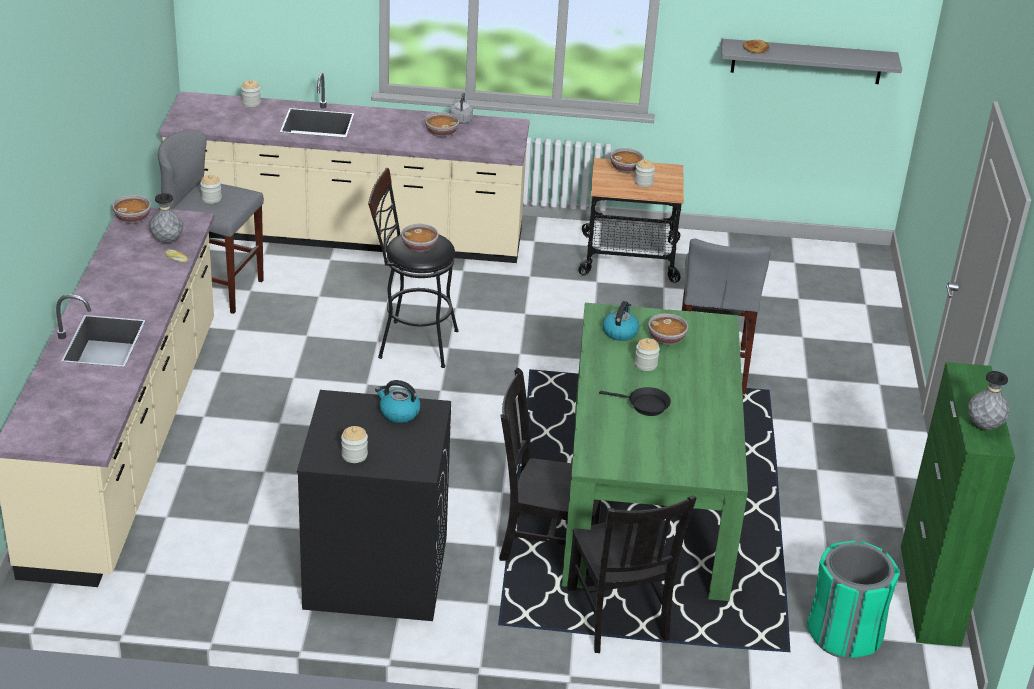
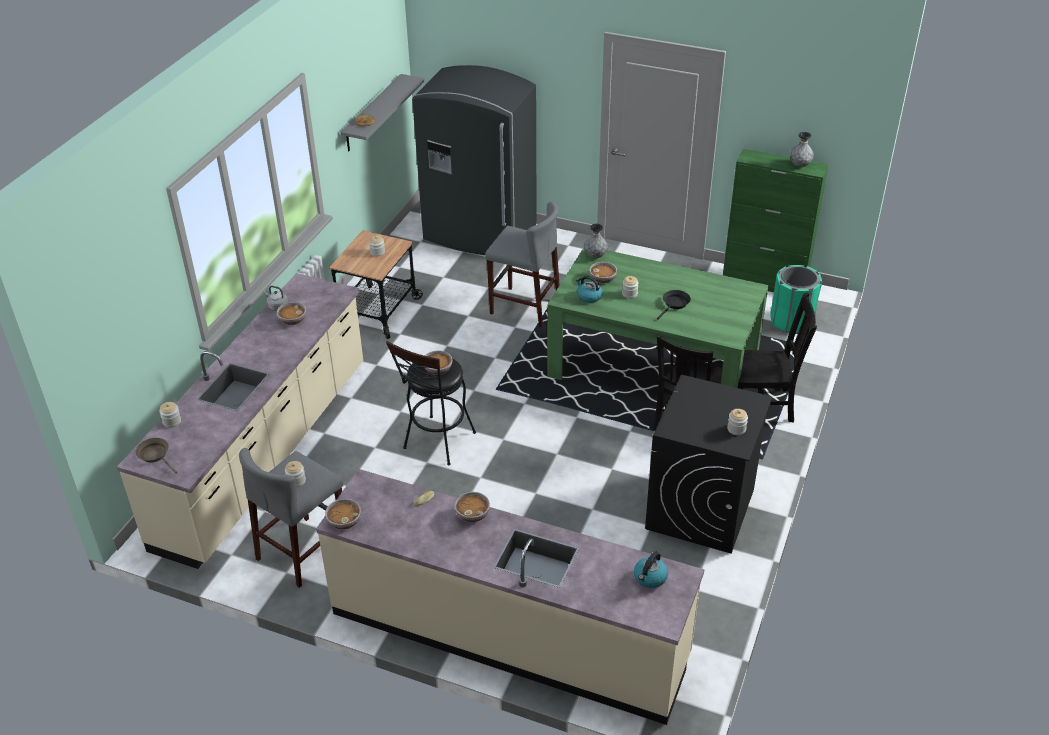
camera: 70 degrees left, 5 degrees up
grey vase [149,193,183,243] -> grey vase moved to [584,224,608,258]
kettle [375,380,421,423] -> kettle moved to [634,551,668,588]
bowl [610,148,644,173] -> bowl moved to [454,492,490,522]
none -> brown frying pan [135,438,177,474]
none -> grey fridge [412,65,537,255]

